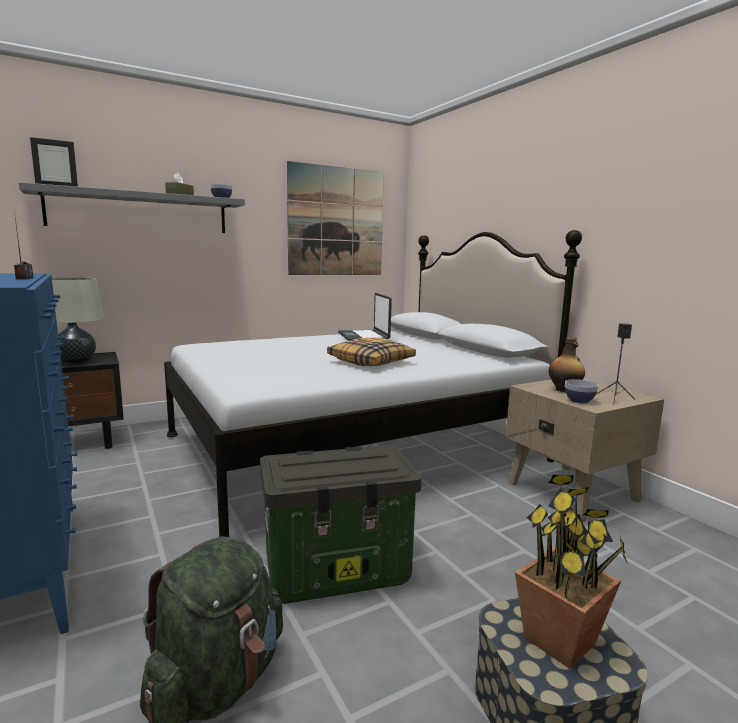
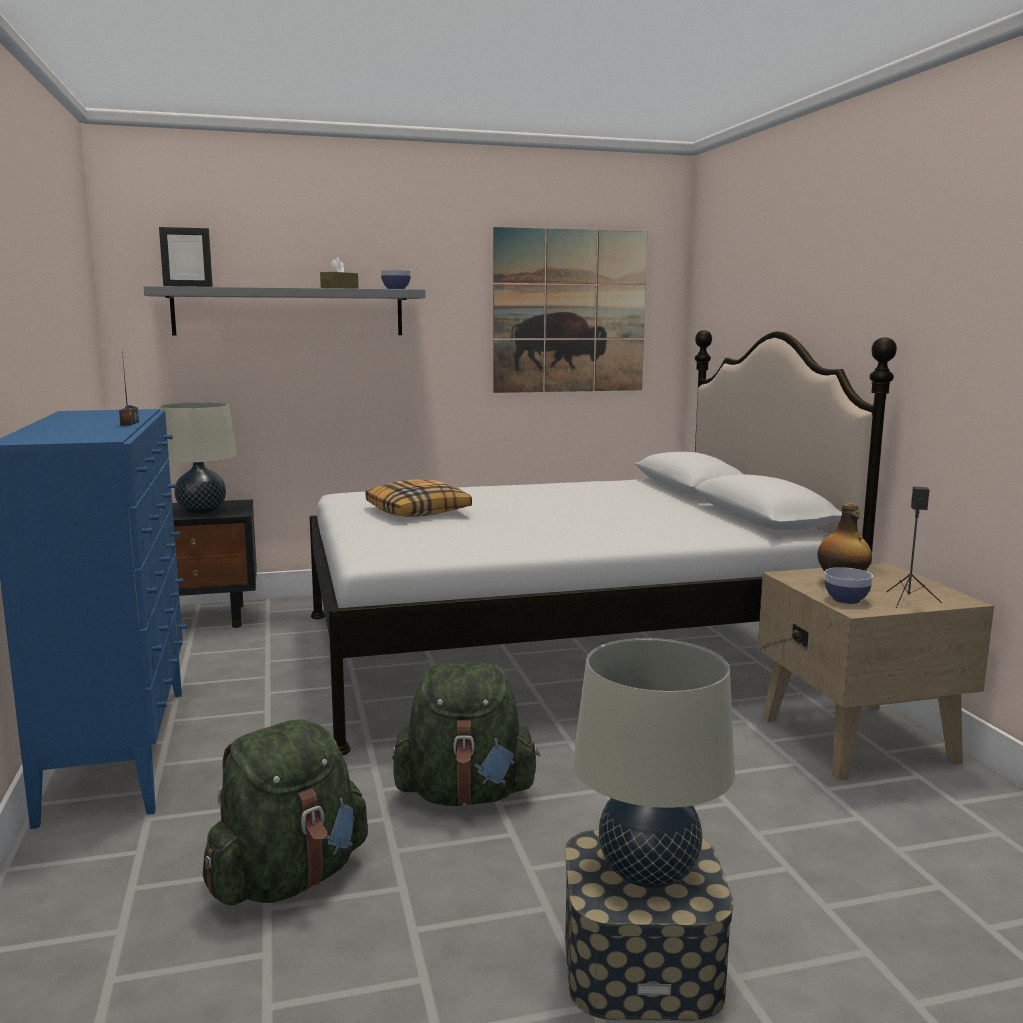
camera: 15 degrees right, 0 degrees up
storage box [260,445,422,604] -> green backpack [392,663,540,806]
pillow [327,338,416,366] -> pillow moved to [365,479,472,517]
laptop [338,293,392,341] -> none
potted plant [515,475,627,669] -> beige table lamp [573,638,735,888]

